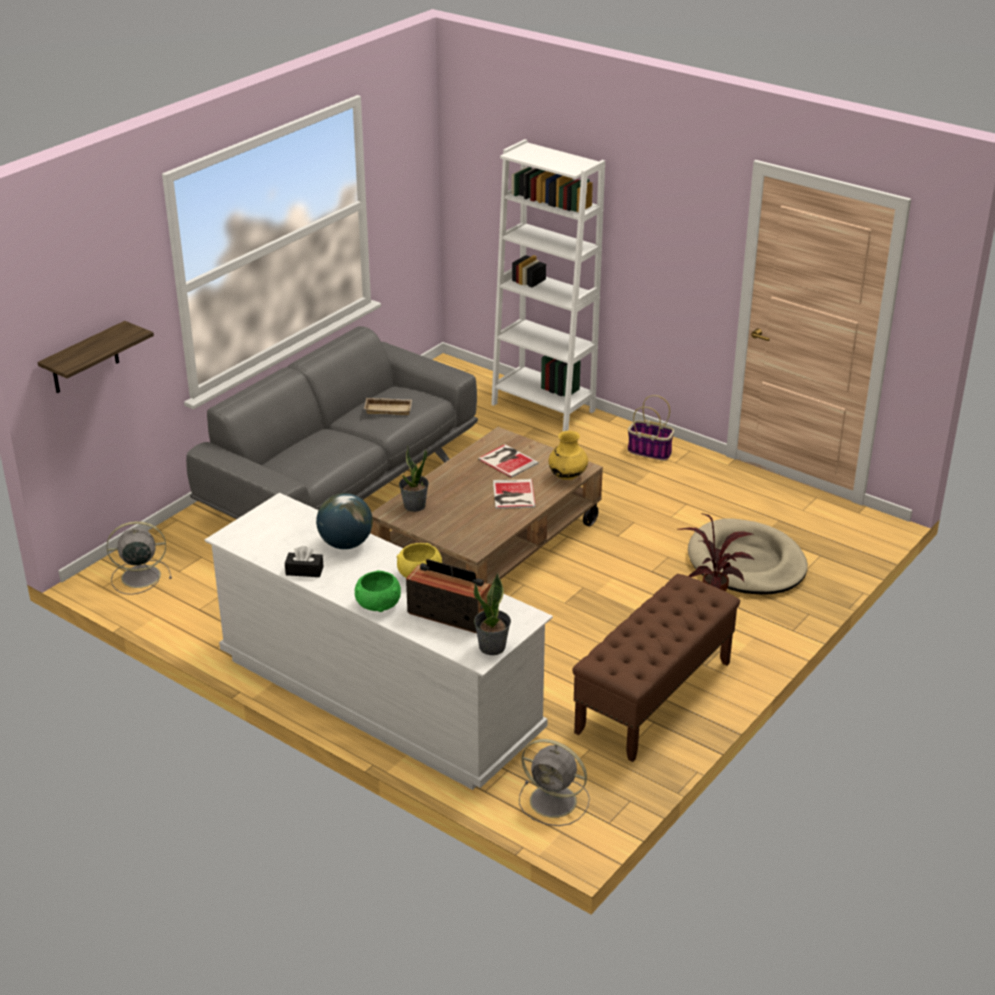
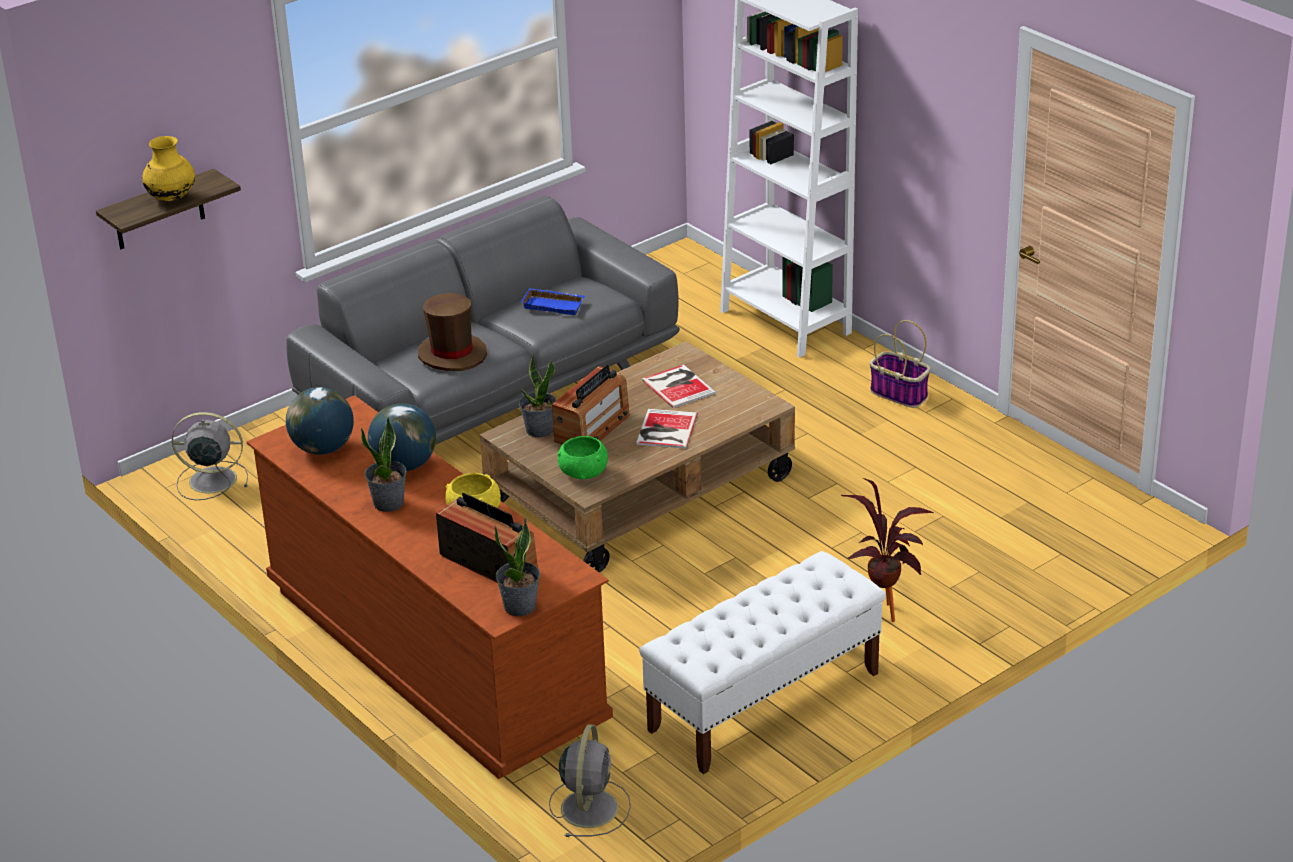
camera: 15 degrees right, 0 degrees up
white dresser [205,493,553,790] -> brown dresser [246,395,613,779]
black tissue box [285,546,323,577] -> none
green bowl [355,570,401,612] -> green bowl moved to [558,436,608,480]
beige tray [364,398,412,415] -> blue tray [520,288,585,315]
grey fan [519,739,590,826] -> grey fan turned 120 degrees counterclockwise [549,724,631,837]
yellow vase [549,431,588,480] -> yellow vase moved to [142,136,195,201]
brown bench [572,574,740,762] -> white bench [639,551,886,774]
beige dog bed [688,518,808,595] -> none
none -> globe [286,387,354,455]
none -> potted plant [361,417,407,512]
none -> brown hat [418,293,487,371]
none -> radio [552,365,630,445]

